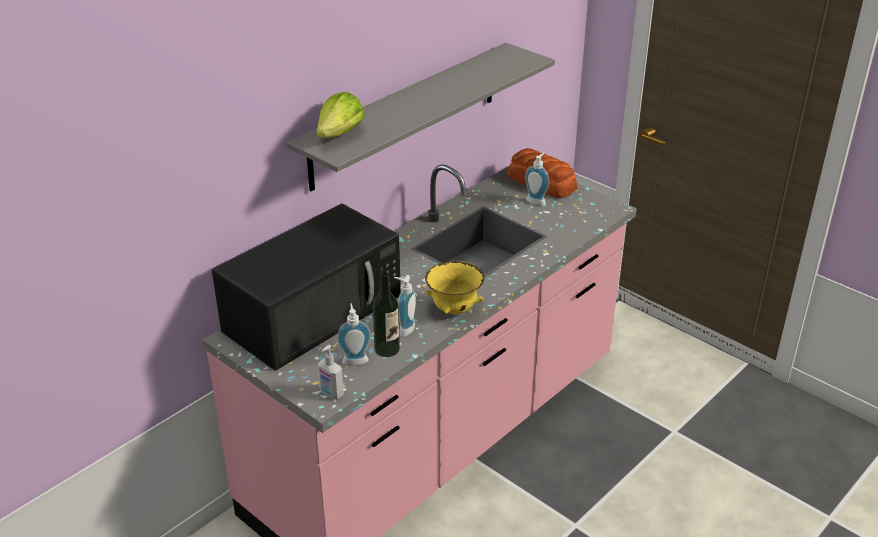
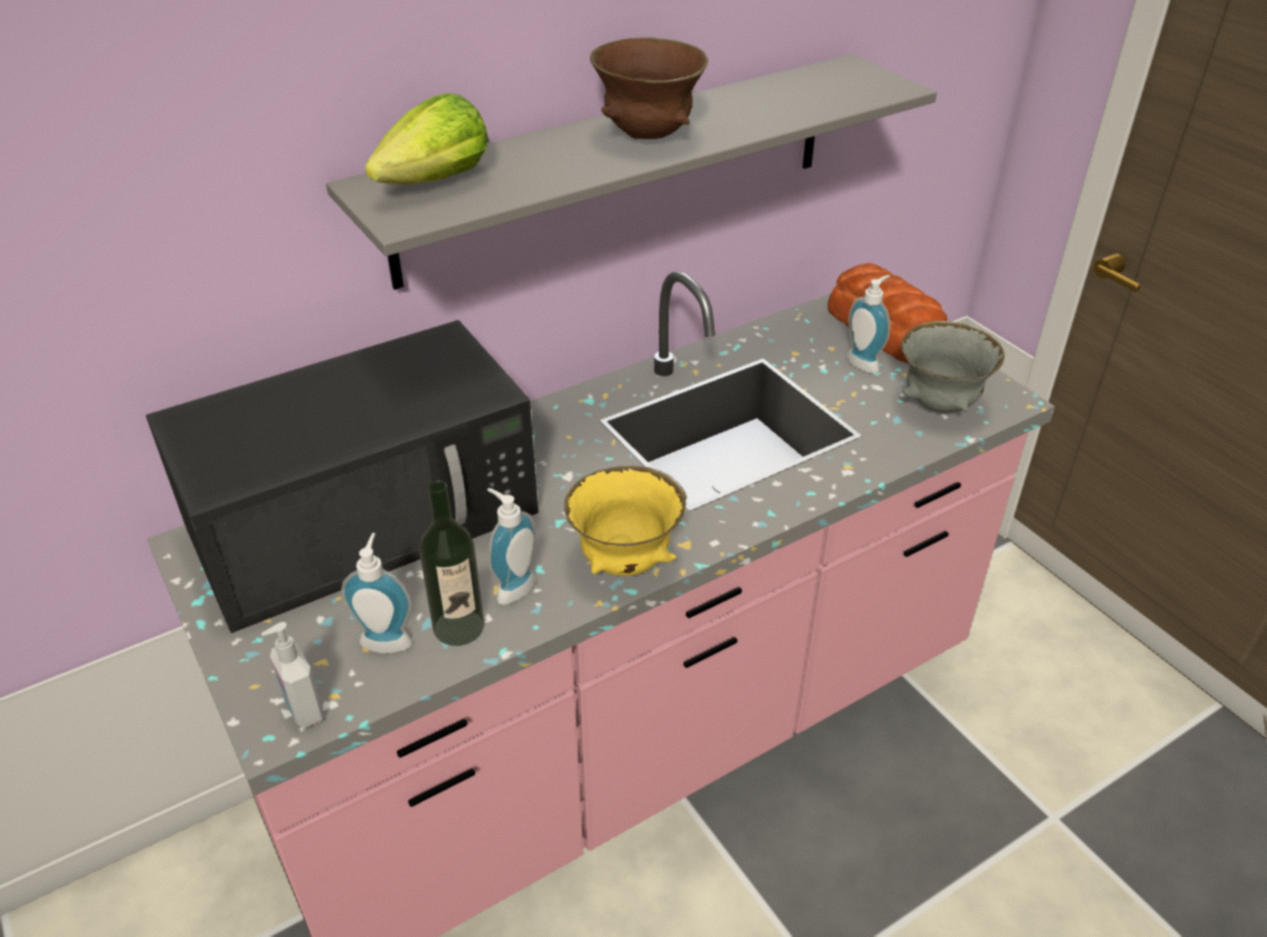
camera: 15 degrees right, 5 degrees up
none -> brown bowl [590,37,708,139]
none -> grey bowl [901,321,1005,413]

